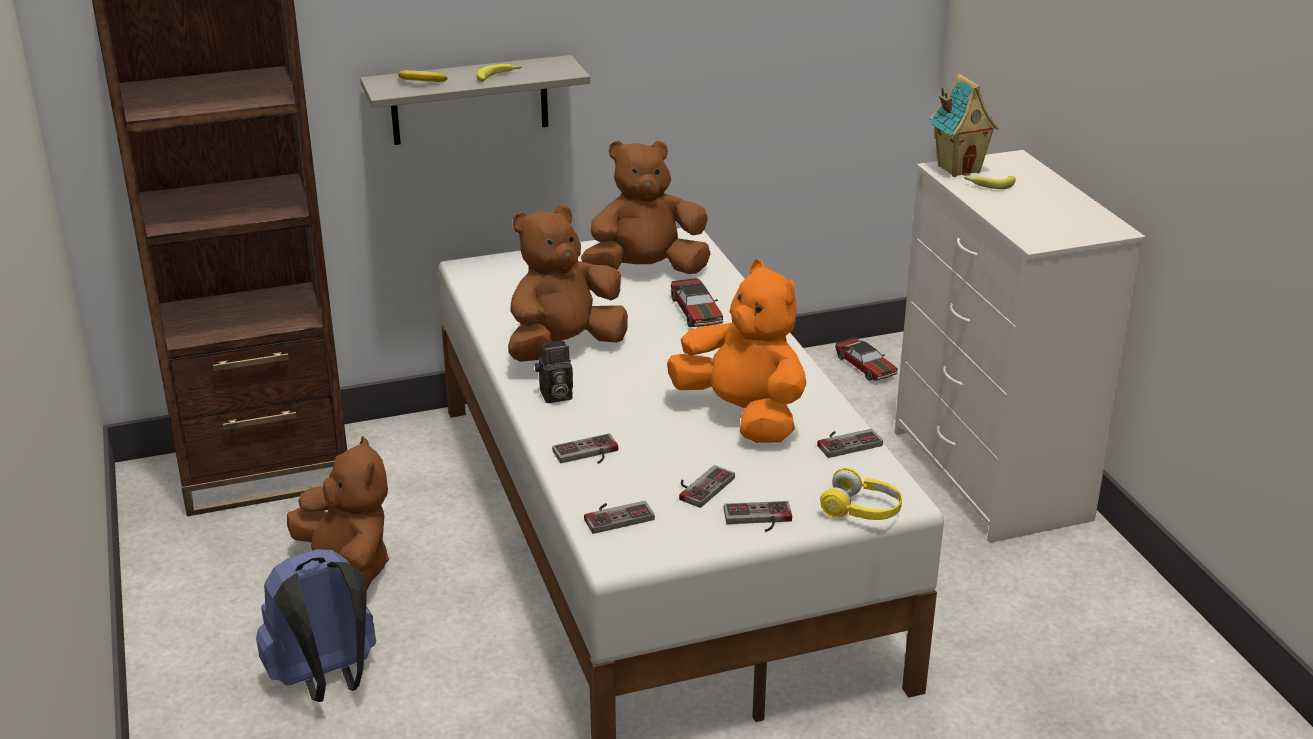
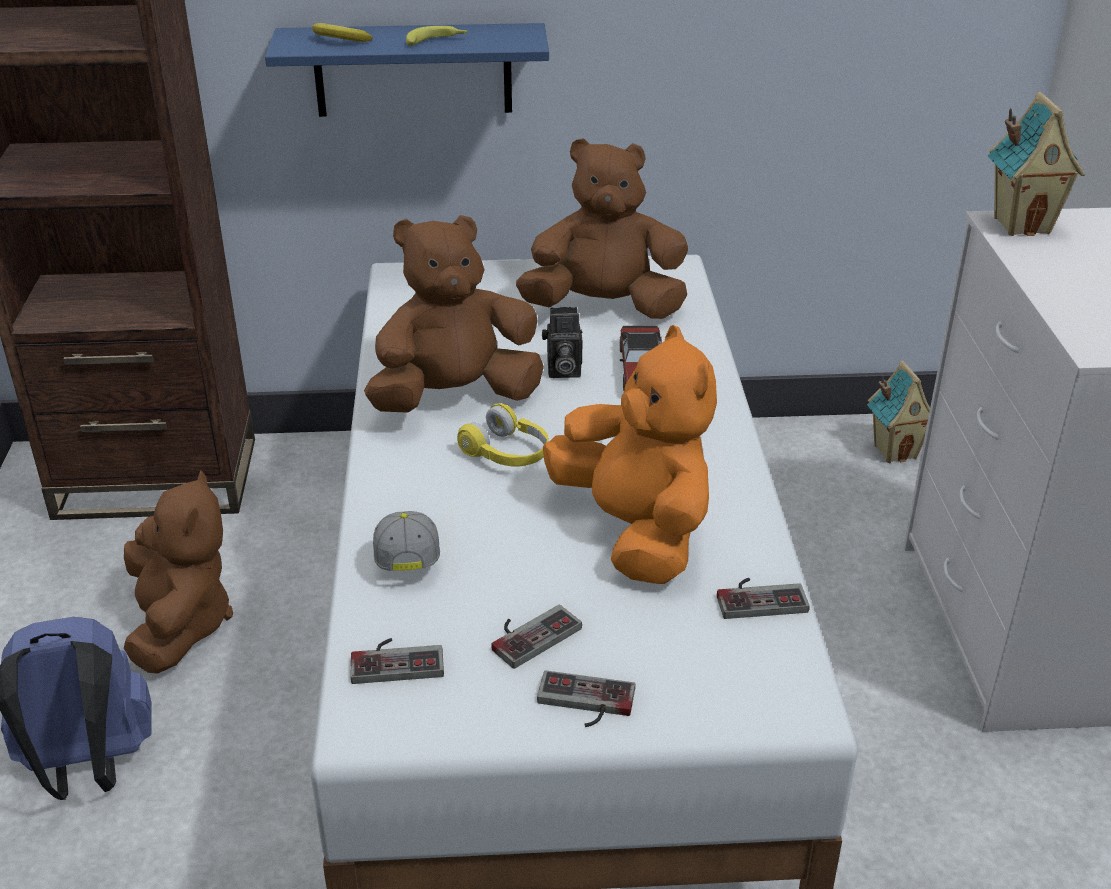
camera: 15 degrees right, 5 degrees up
grey shelf [360,55,590,145] -> blue shelf [265,23,549,117]
camera [535,340,573,403] -> camera moved to [542,307,583,378]
game controller [552,433,618,464] -> cap [373,511,440,571]
yellow headphones [820,468,902,520] -> yellow headphones moved to [457,403,549,466]
toy car [835,338,898,381] -> toy house [867,360,930,463]
banana [964,176,1016,189] -> none

